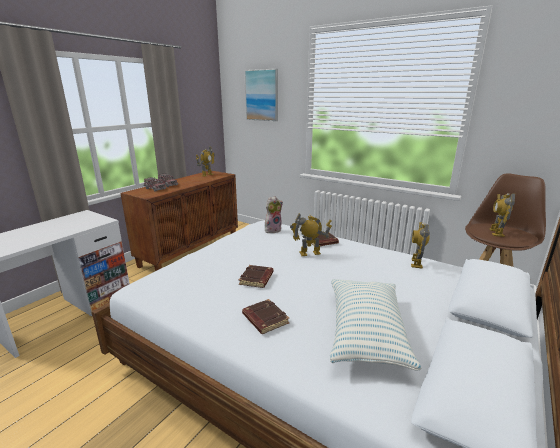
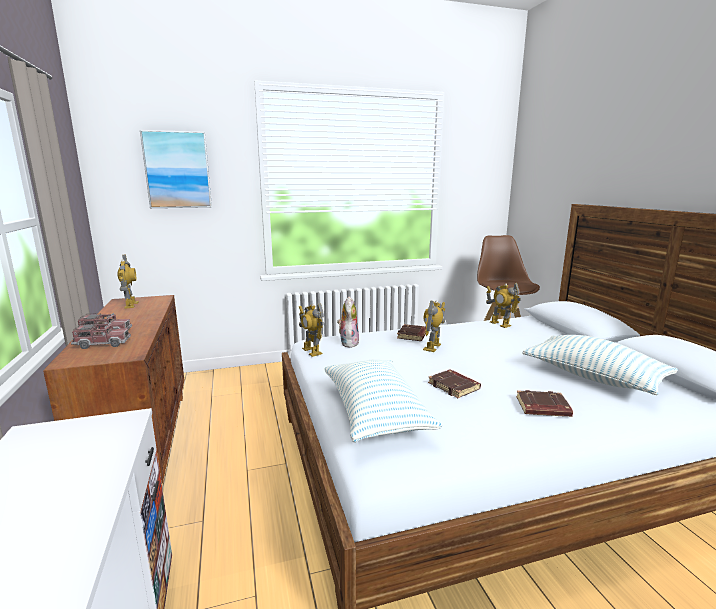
camera: 50 degrees left, 5 degrees down
toy robot [489,193,515,237] -> toy robot moved to [299,303,324,357]
none -> pillow [324,359,442,443]

